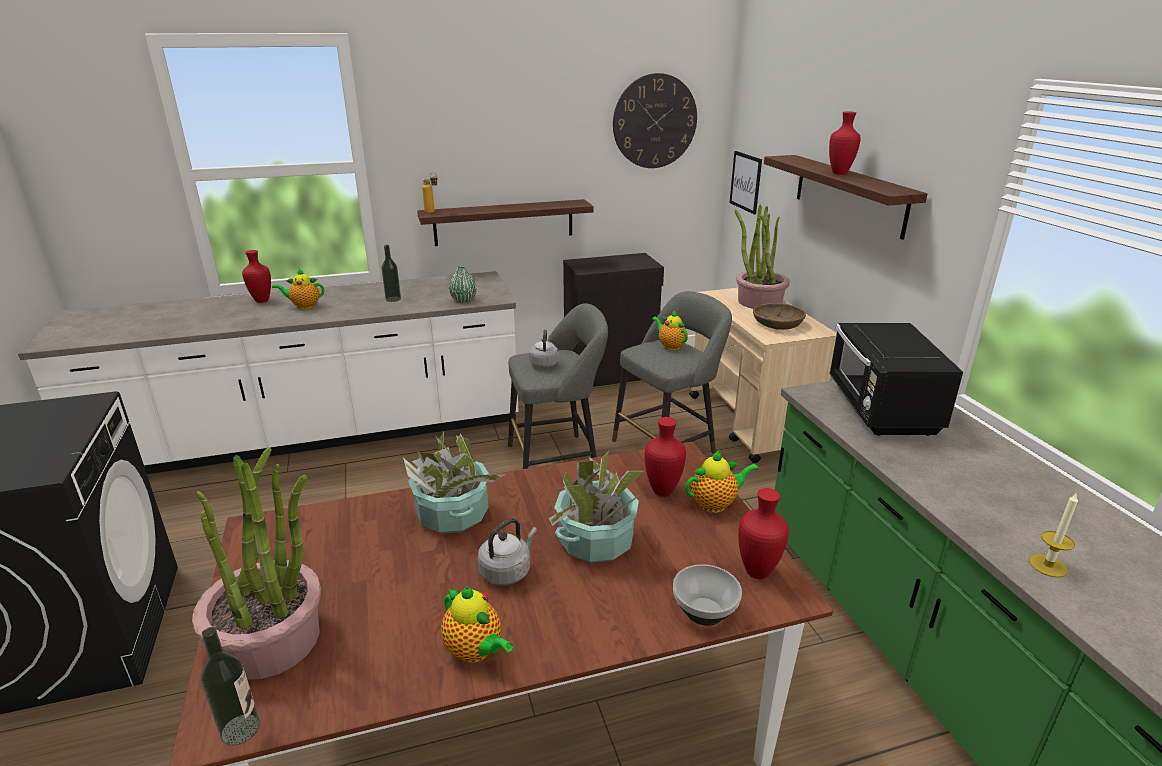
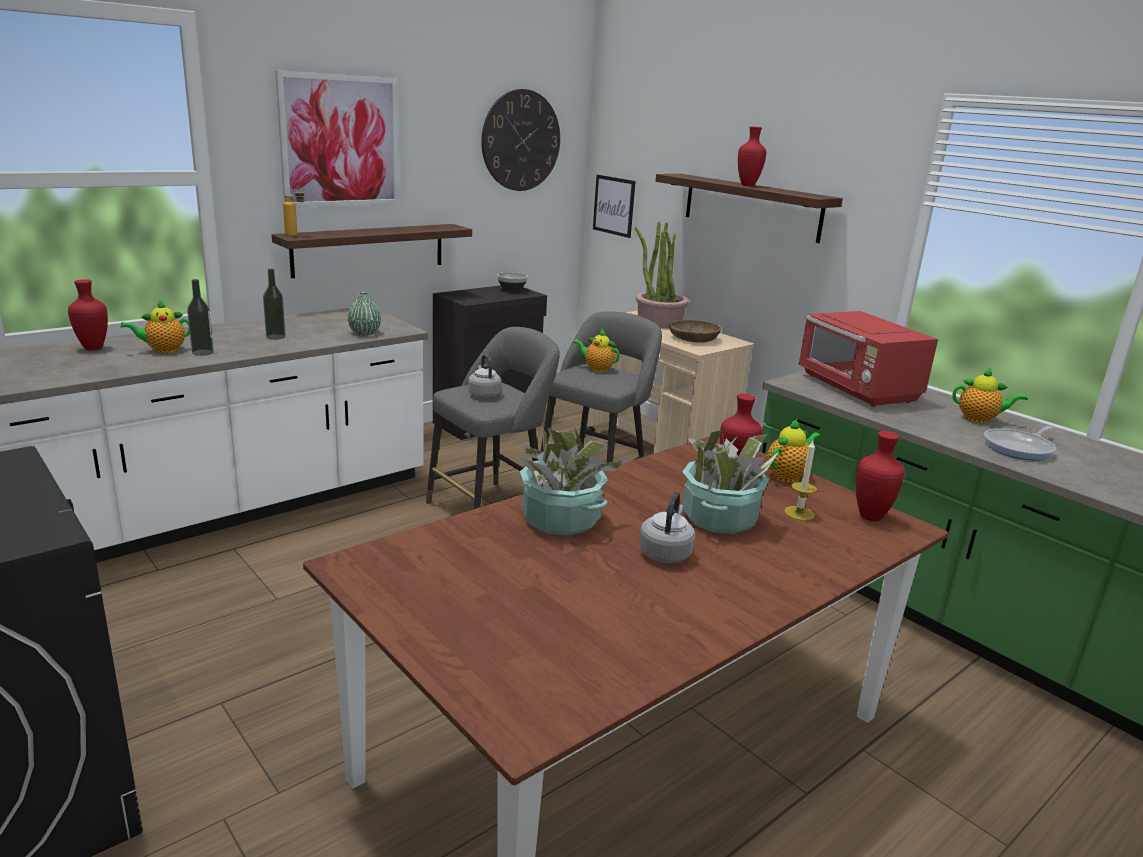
camera: 25 degrees left, 5 degrees down
potted plant [192,447,321,680] -> none
bottle [201,627,260,746] -> bottle moved to [187,279,214,356]
teapot [441,587,513,663] -> teapot moved to [952,368,1028,423]
bowl [673,564,742,626] -> bowl moved to [497,272,528,292]
black microwave [829,323,963,436] -> red microwave [799,311,938,407]
candle [1029,492,1078,578] -> candle moved to [784,441,817,521]
none -> picture [275,70,399,208]
none -> frying pan [984,426,1056,460]

